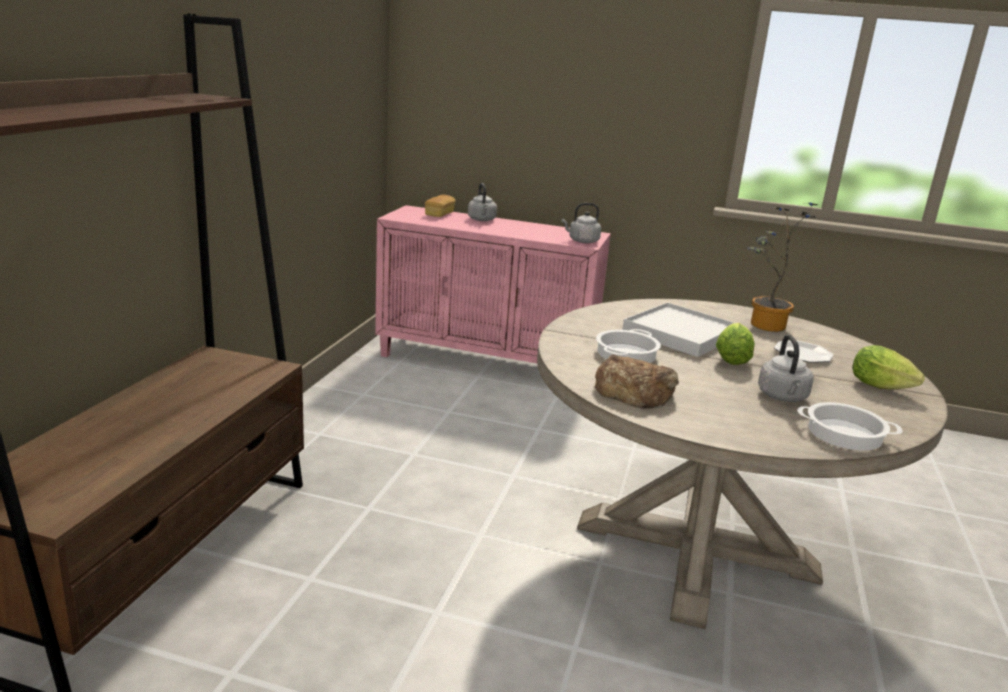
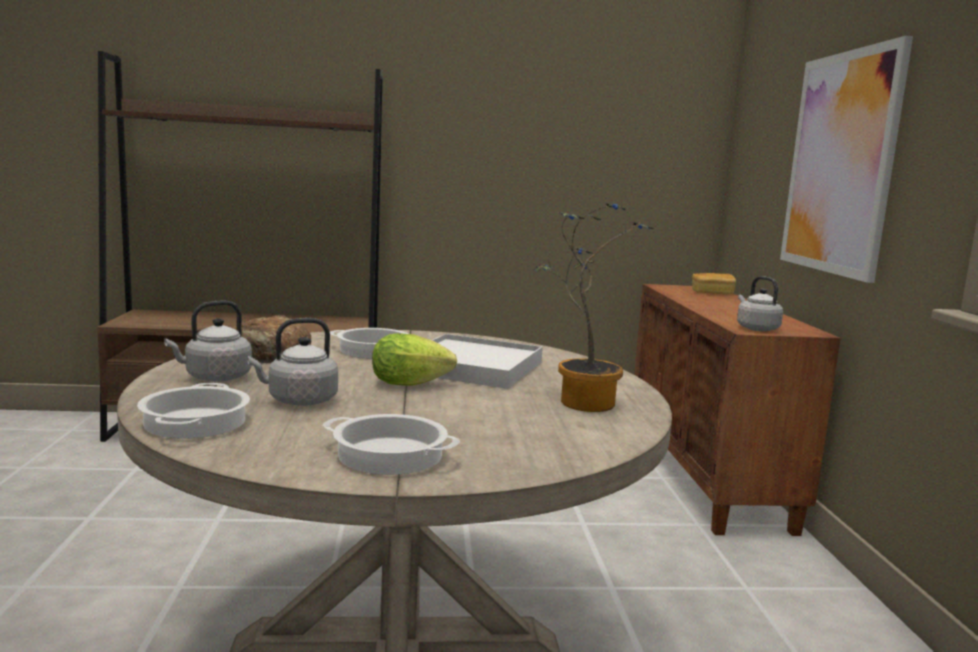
camera: 70 degrees right, 10 degrees down
pink cabinet [375,205,611,363] -> brown cabinet [634,284,841,536]
grey kettle [468,183,497,221] -> grey kettle moved to [164,301,252,382]
plate [774,341,834,363] -> none
lettuce [852,345,925,389] -> cooking pot [322,414,460,475]
none -> picture [780,36,913,283]

